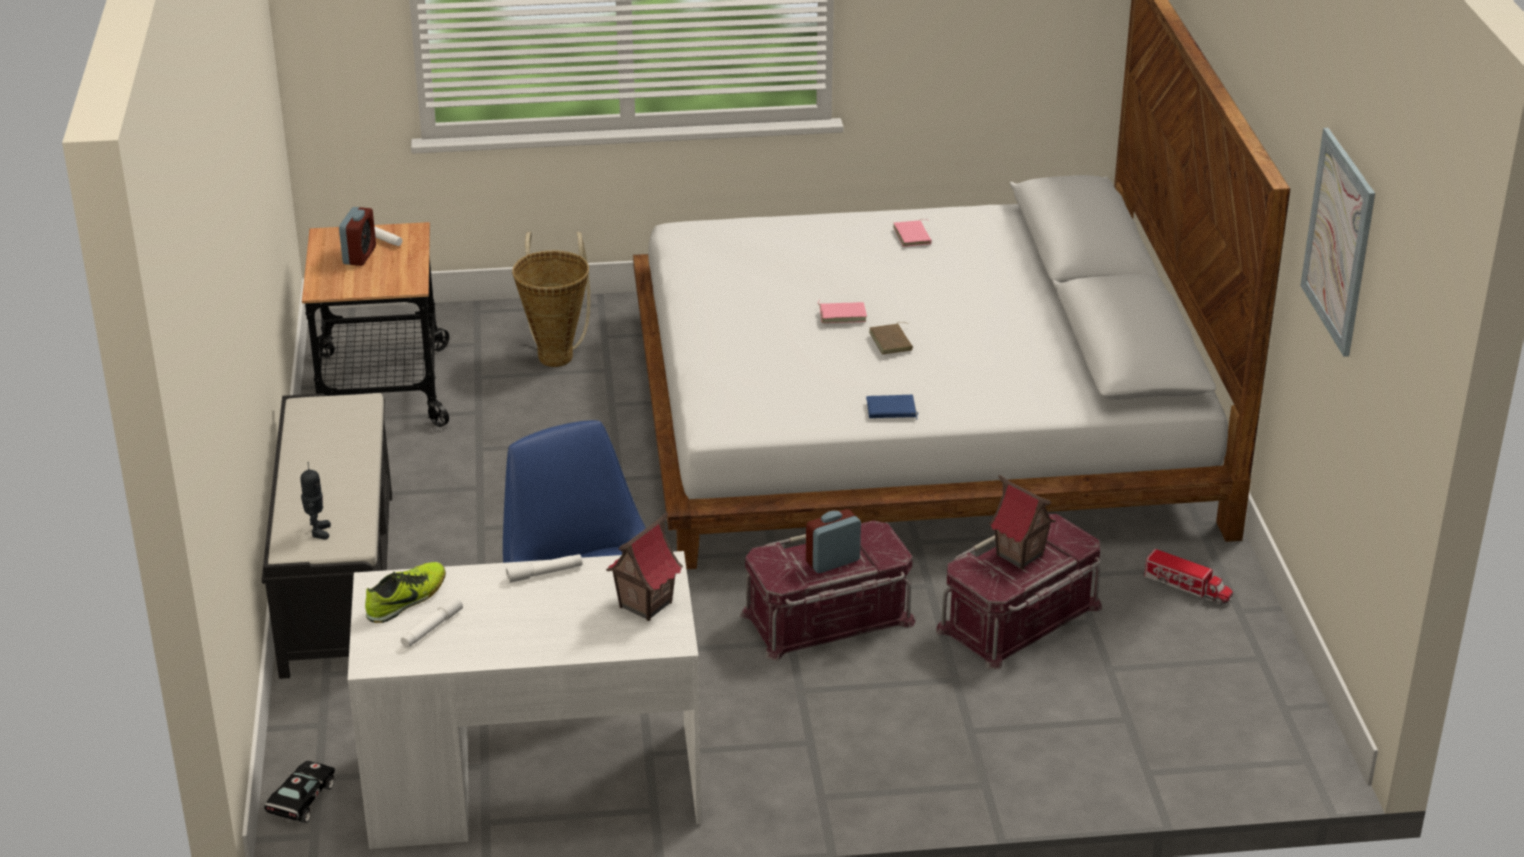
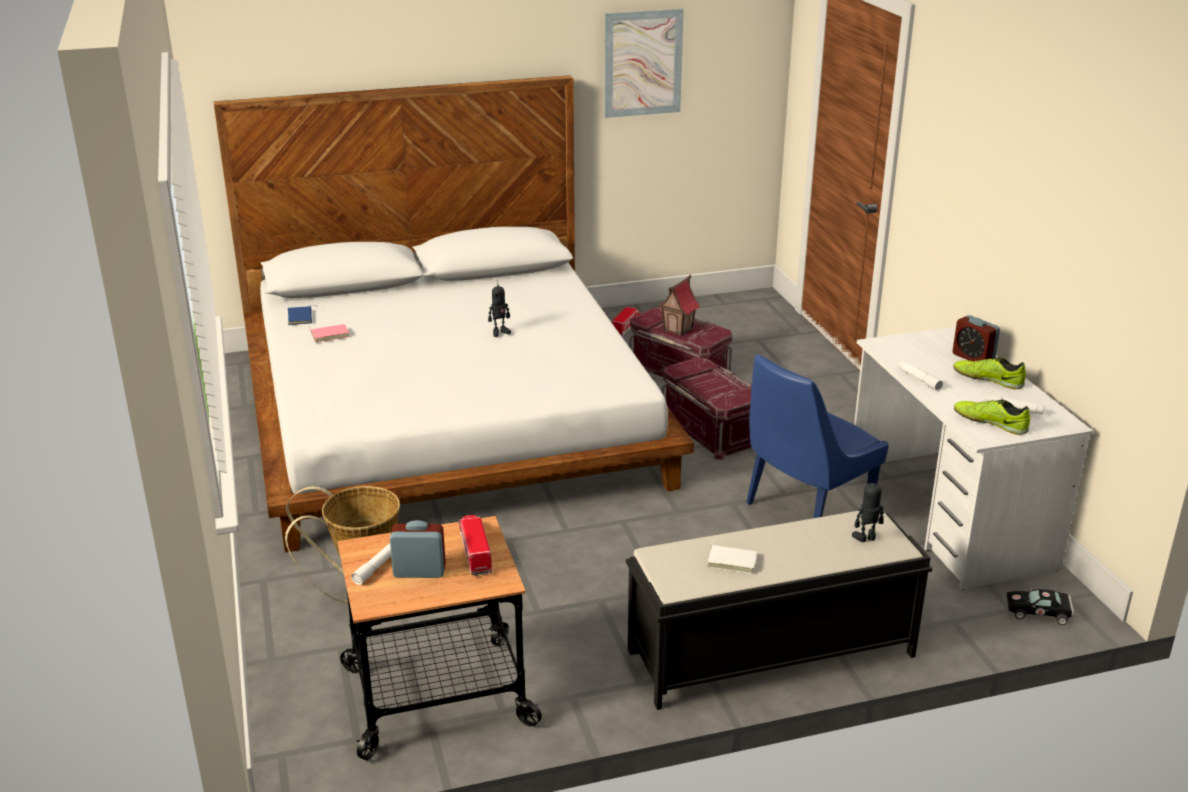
camera: 100 degrees left, 5 degrees down
toy house [606,512,683,621] -> none
alarm clock [806,509,861,573] -> alarm clock moved to [953,315,1000,361]
pink book [818,299,867,323] -> none
blue book [866,395,919,420] -> blue book moved to [288,305,319,325]
brown book [869,322,913,354] -> toy robot [488,285,511,337]
none -> toy truck [458,515,492,576]
none -> white book [706,540,758,574]
none -> shoe [953,357,1026,389]

